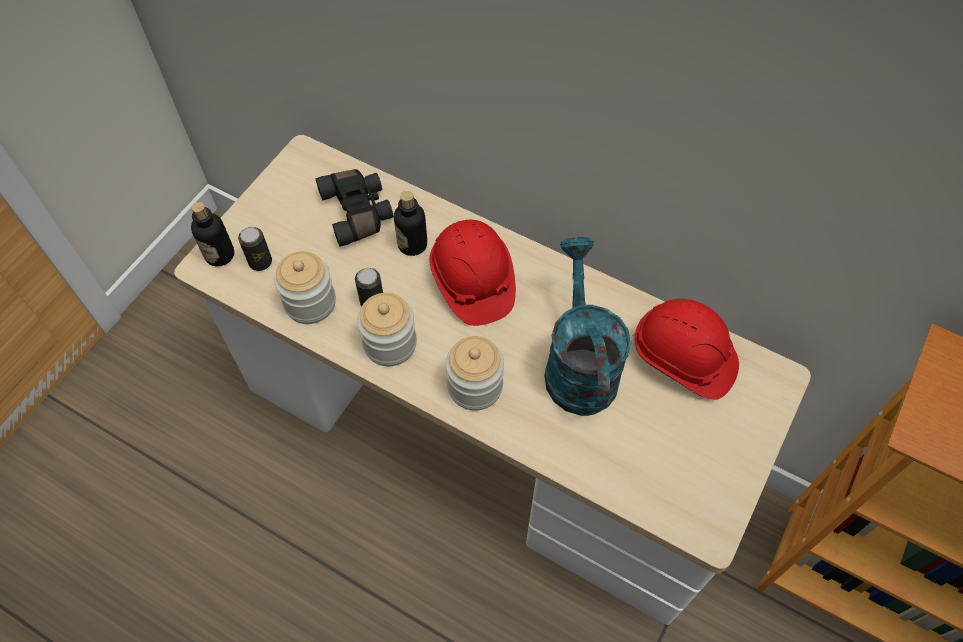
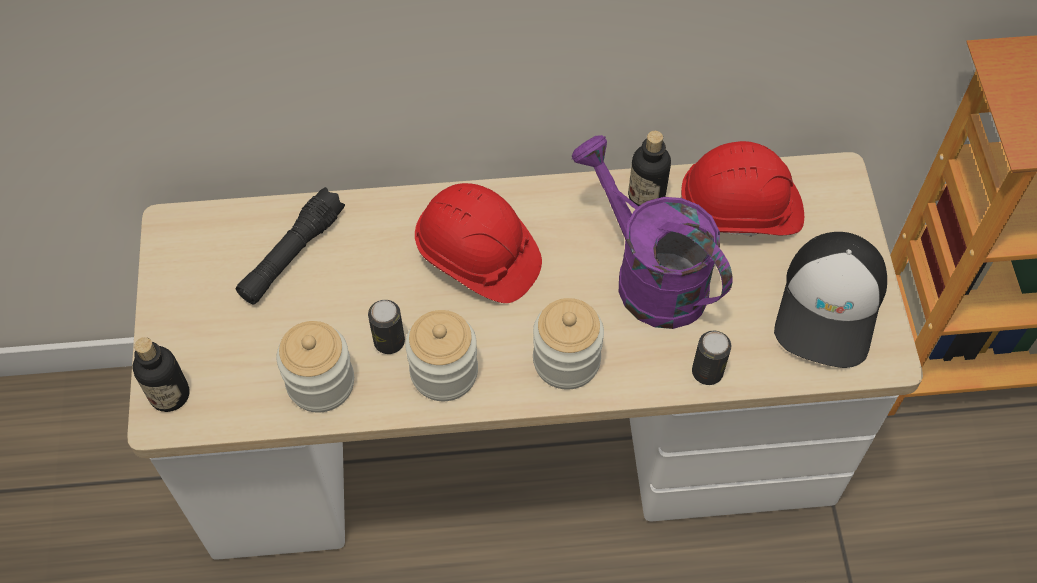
camera: 35 degrees left, 0 degrees up
can [238,227,272,271] -> can moved to [692,331,731,385]
black binoculars [315,169,393,247] -> black flashlight [236,187,345,305]
bottle [394,191,427,256] -> bottle moved to [628,131,671,206]
turquoise watering can [544,237,631,416] -> purple watering can [572,135,732,329]
none -> cap [774,232,887,368]

